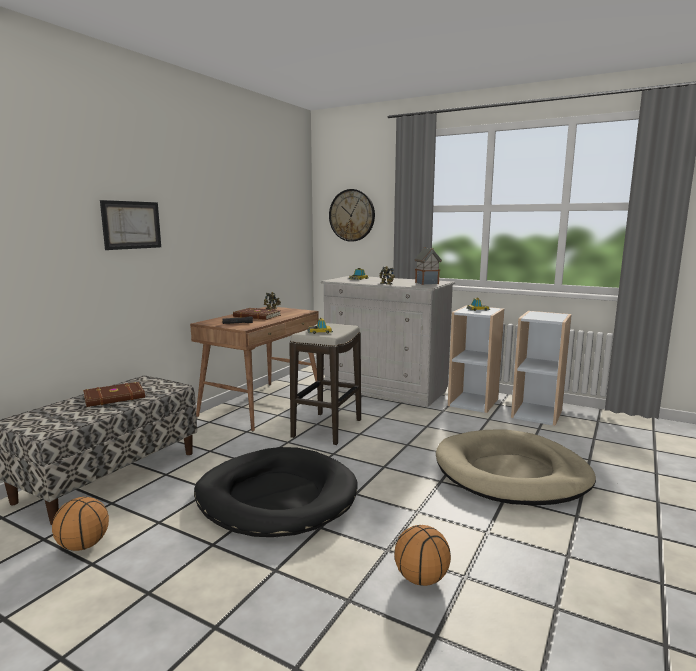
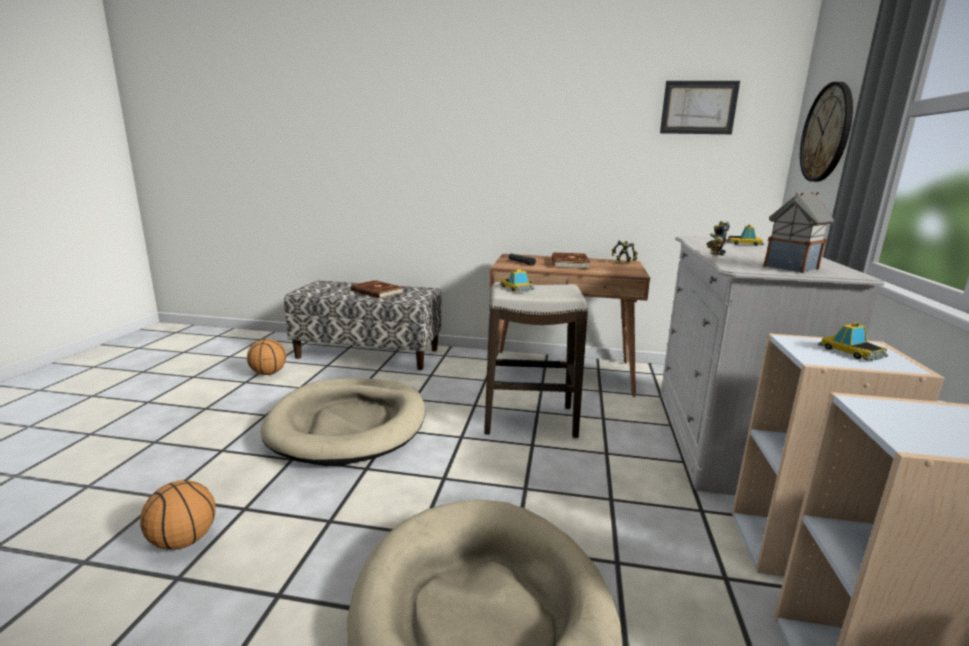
camera: 70 degrees right, 5 degrees up
picture [100,200,161,250] -> picture moved to [660,81,740,134]
black dog bed [194,447,358,537] -> beige dog bed [261,378,425,466]

